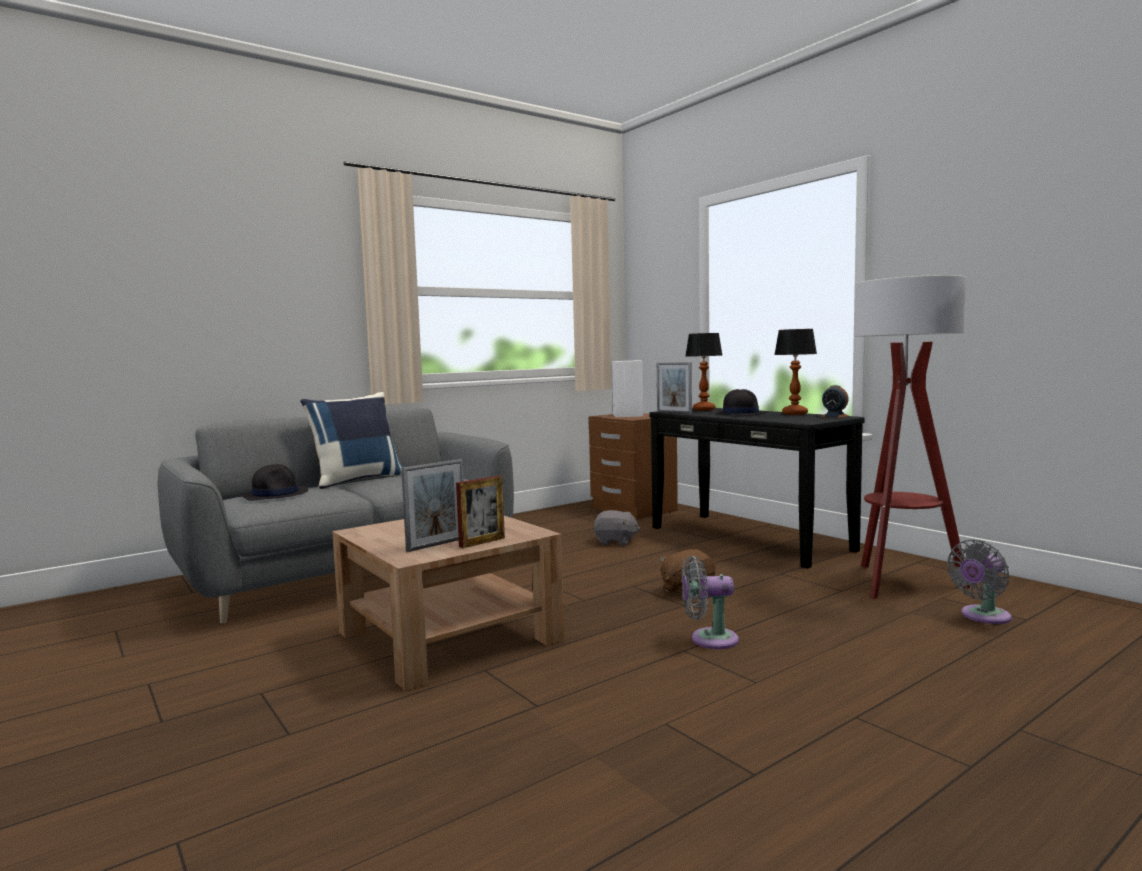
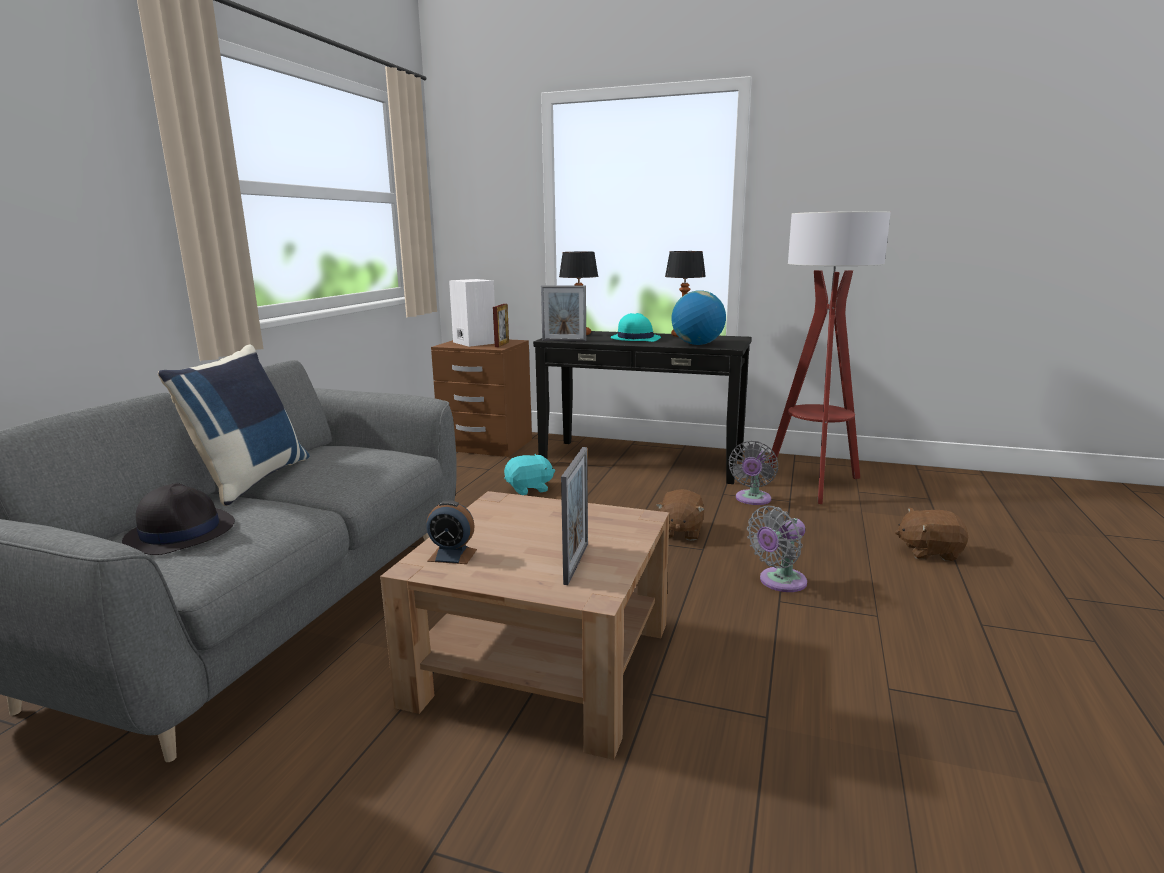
camera: 35 degrees left, 10 degrees up
picture frame [456,476,505,548] -> picture frame moved to [493,304,509,347]
grey plush toy [594,510,641,546] -> turquoise plush toy [504,454,555,495]
black hat [716,389,766,416] -> turquoise hat [611,313,661,342]
alarm clock [821,385,849,418] -> alarm clock moved to [426,500,477,564]
grey fan [947,540,1012,624] -> grey fan moved to [729,441,778,505]
none -> globe [672,290,726,345]
none -> brown plush toy [895,508,968,561]

